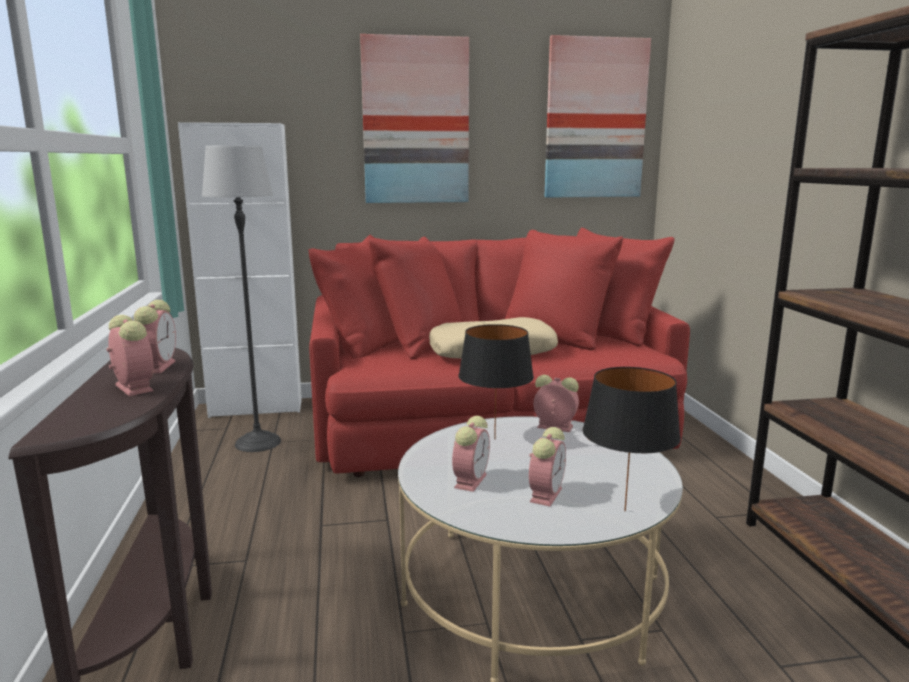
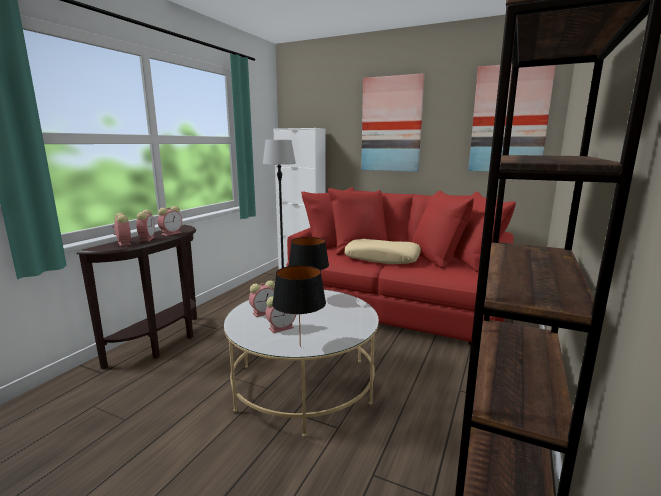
camera: 35 degrees right, 0 degrees up
alarm clock [533,375,579,432] -> alarm clock moved to [112,213,131,246]

